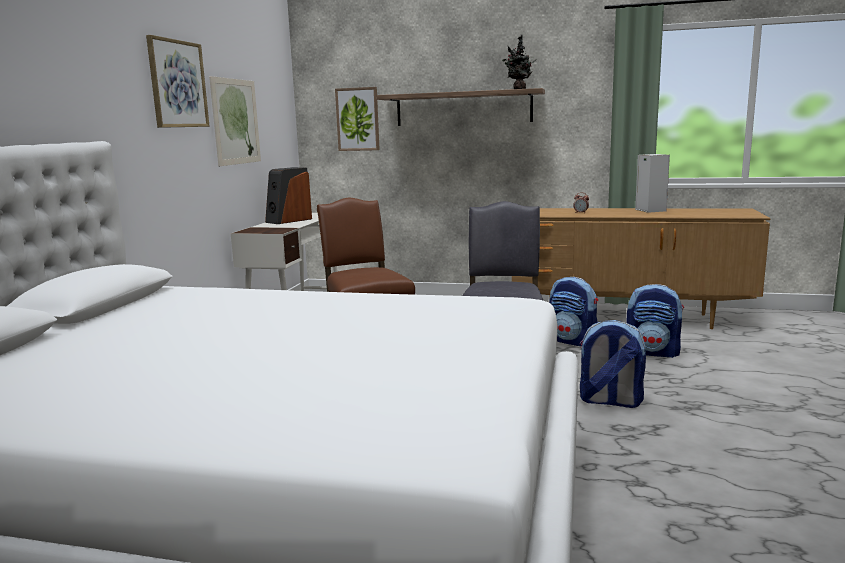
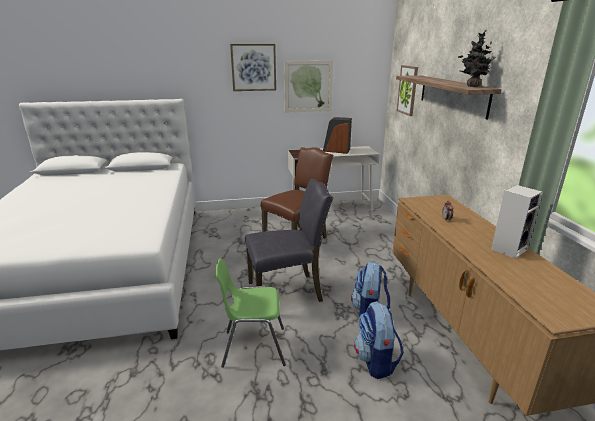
camera: 65 degrees right, 10 degrees up
backpack [579,320,646,408] -> green chair [215,258,286,368]

